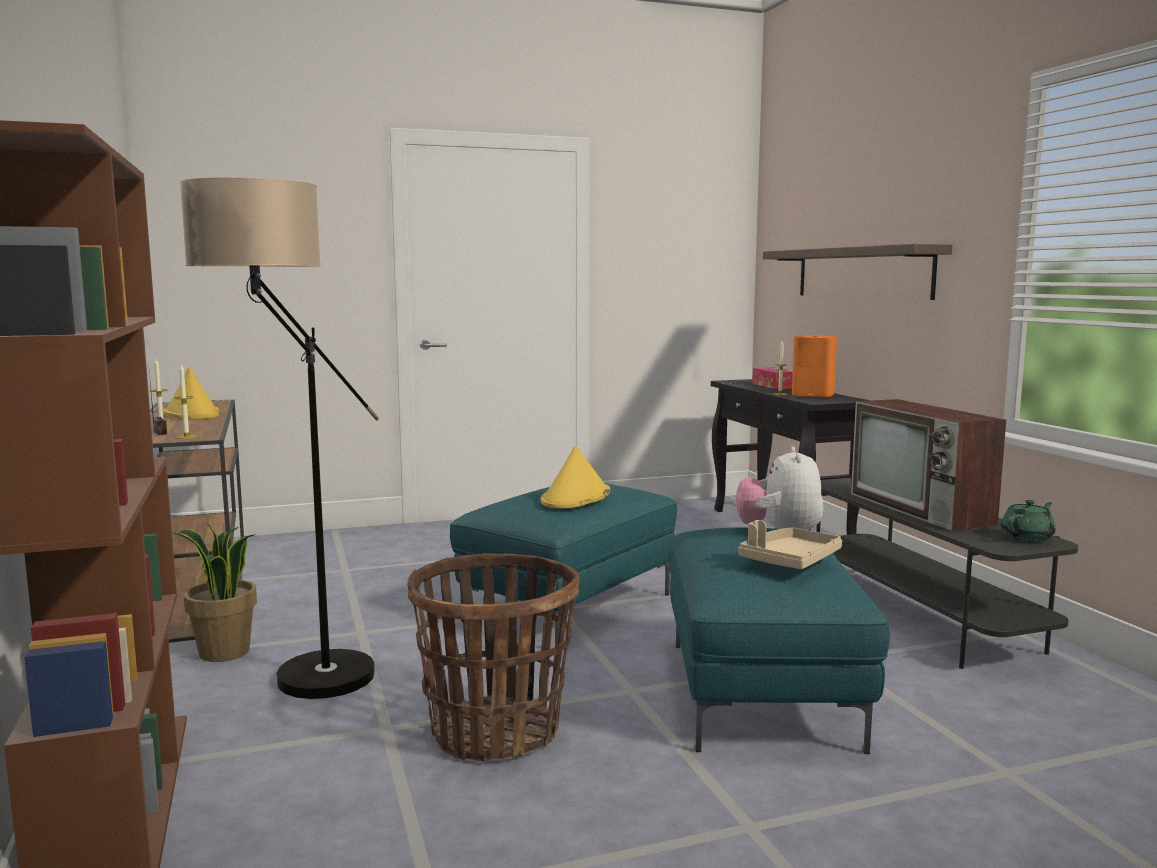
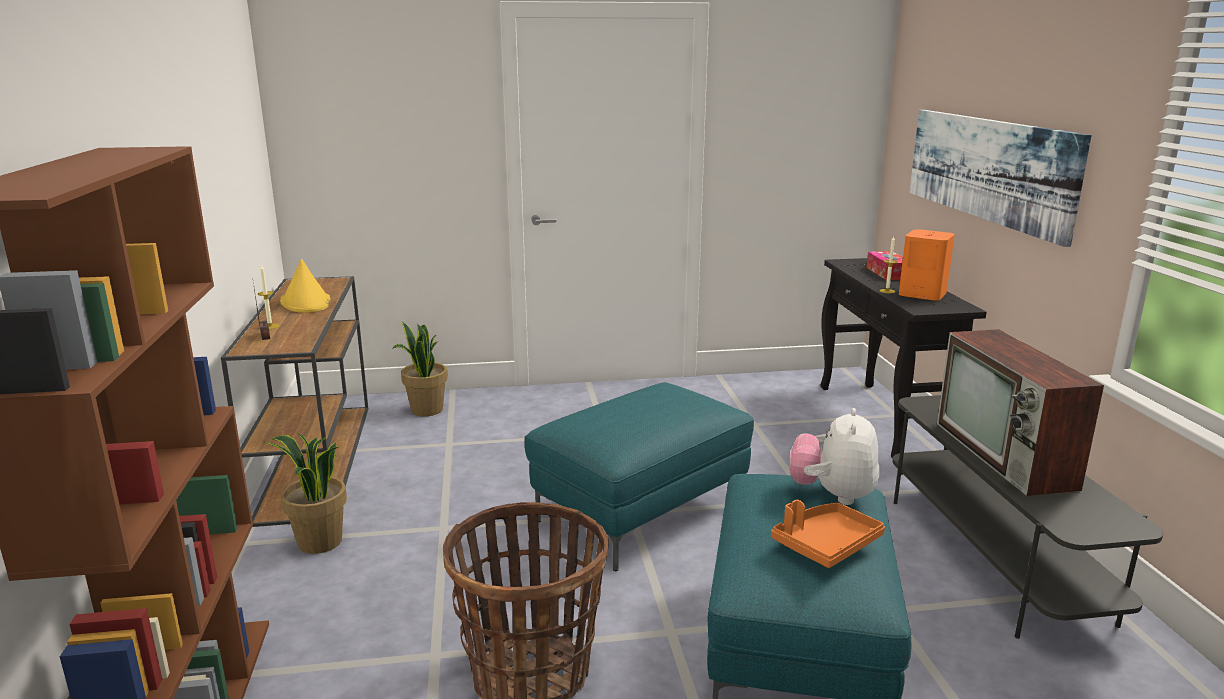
camera: 10 degrees right, 10 degrees up
candle [175,365,197,439] -> none
floor lamp [180,177,379,699] -> none
yellow hat [540,445,610,508] -> none
beige tray [738,520,842,569] -> orange tray [771,500,885,568]
shelf [763,244,952,300] -> picture [909,110,1091,247]
green teapot [1001,500,1056,542] -> none
none -> potted plant [392,322,448,416]

